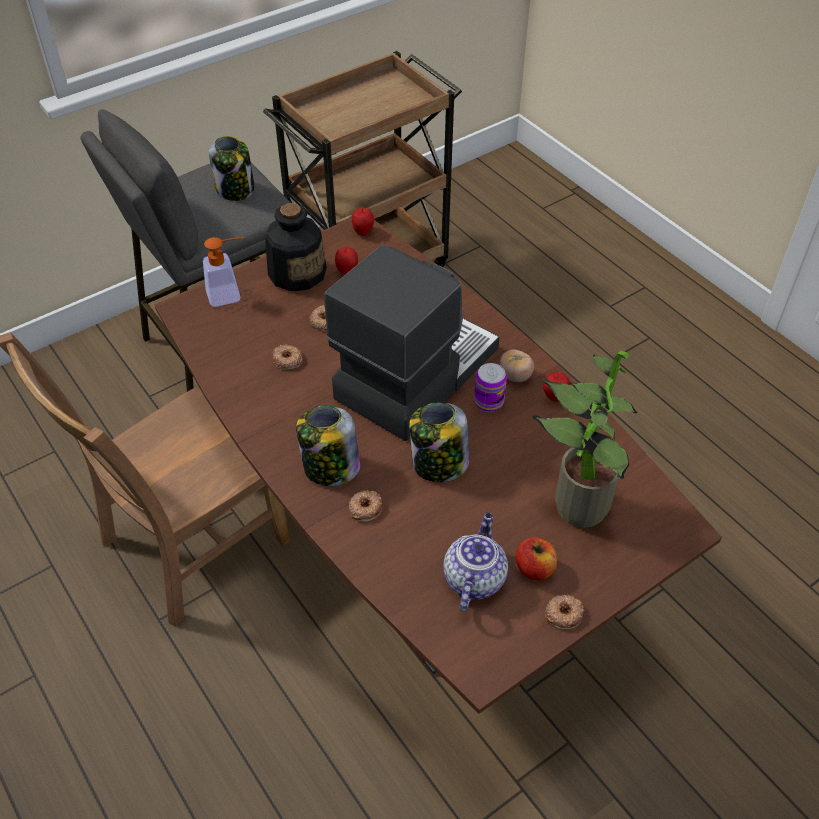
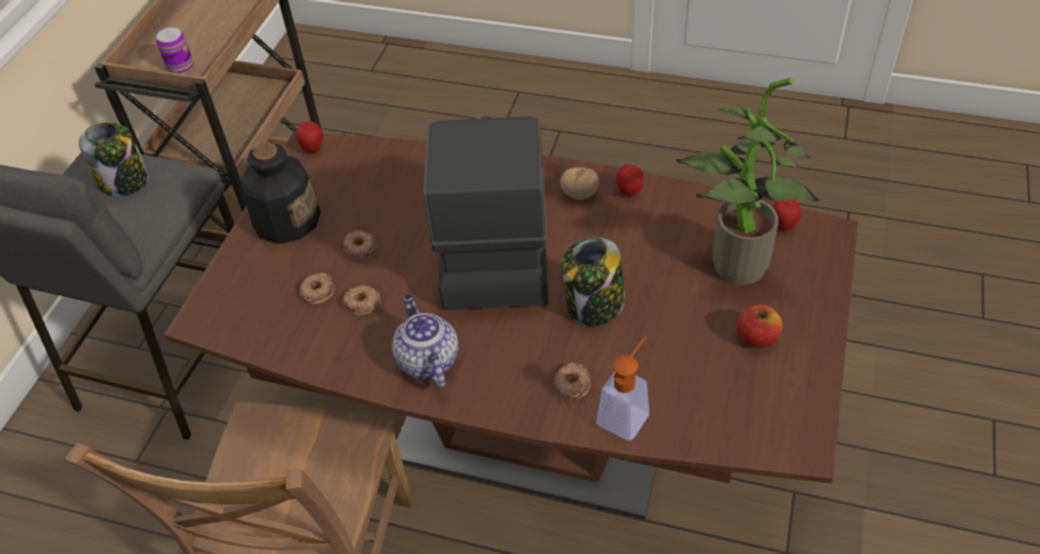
camera: 35 degrees left, 0 degrees up
soap dispenser [203,237,244,307] -> soap dispenser moved to [596,336,649,441]
jar [296,405,360,486] -> none
apple [335,247,358,275] -> apple moved to [772,200,801,231]
teapot [443,512,508,612] -> teapot moved to [392,294,459,388]
can [474,363,507,412] -> can moved to [156,27,194,74]
donut [545,594,585,630] -> donut moved to [300,273,335,304]

